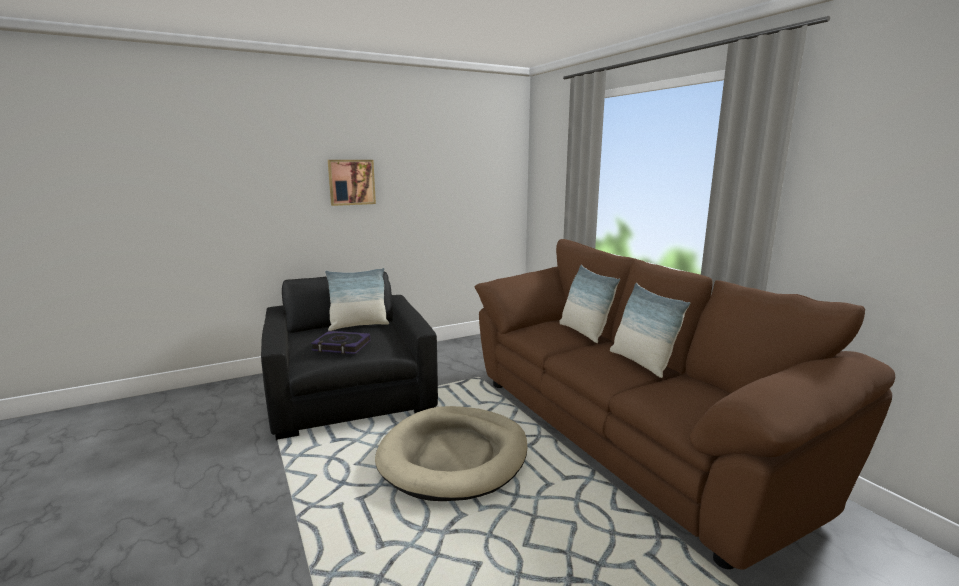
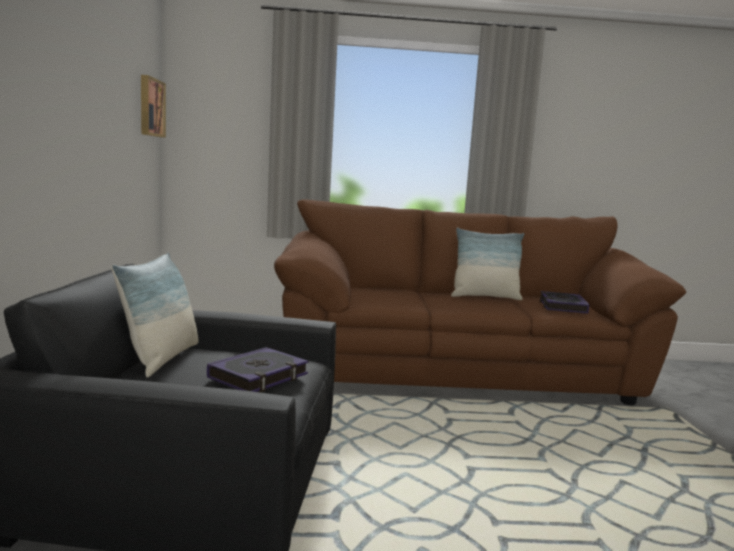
camera: 65 degrees left, 5 degrees down
picture [328,160,376,206] -> picture moved to [141,75,166,138]
beige dog bed [375,406,527,501] -> none
pillow [559,265,620,343] -> none
none -> book [540,291,589,314]

